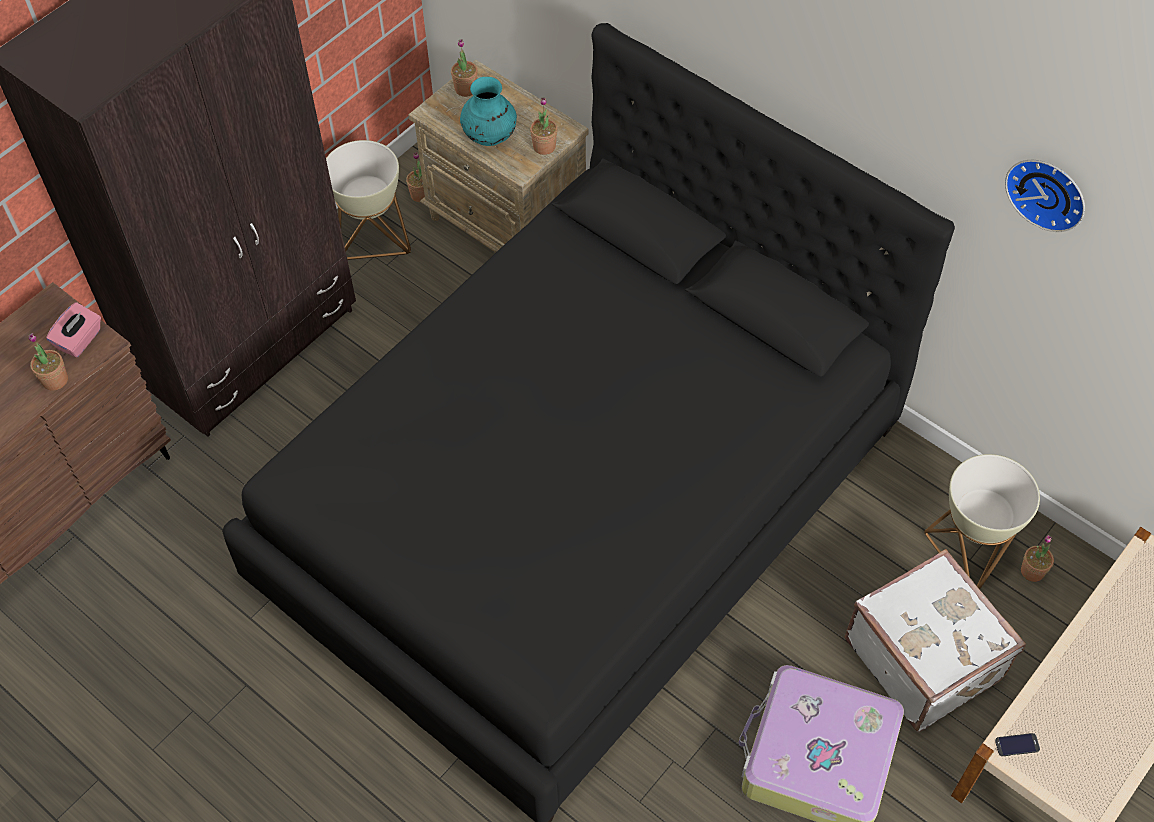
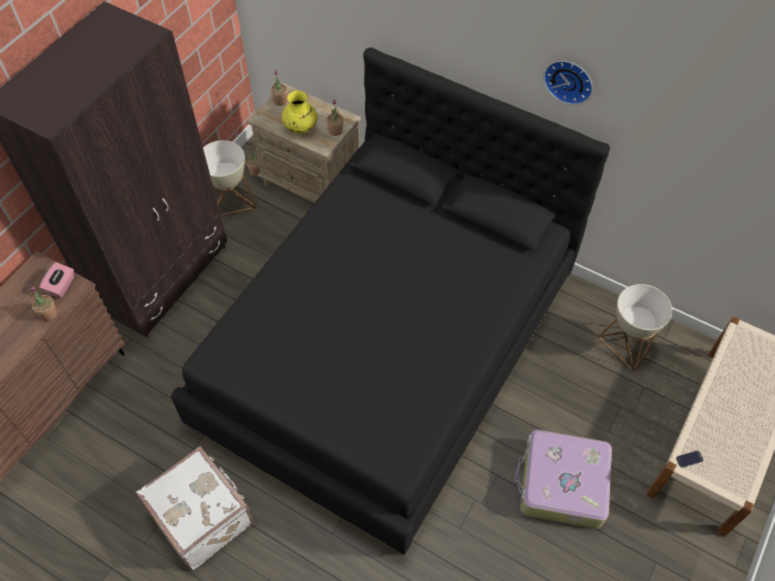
camera: 10 degrees left, 0 degrees up
turquoise vase [460,77,517,146] -> yellow vase [282,91,317,134]
white suitcase [844,549,1026,732] -> white suitcase moved to [136,446,253,570]
wall clock [1005,160,1085,232] -> wall clock moved to [543,61,593,105]
potted plant [1021,535,1054,582] -> none

